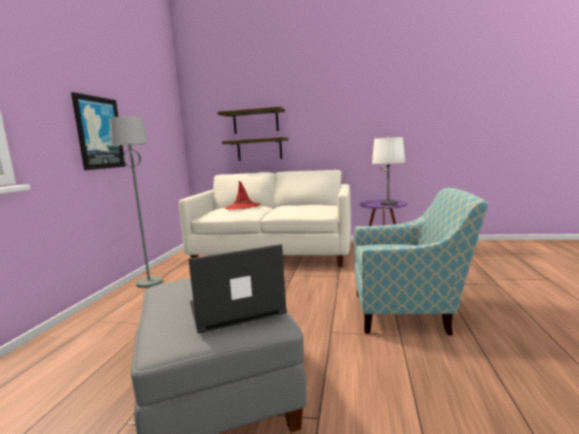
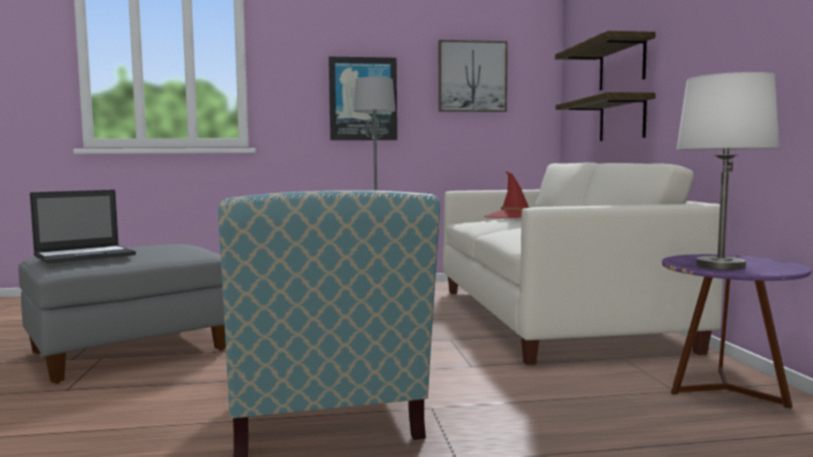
camera: 70 degrees right, 5 degrees down
laptop [188,244,287,334] -> laptop turned 90 degrees clockwise [30,190,136,264]
none -> picture [439,40,508,112]

